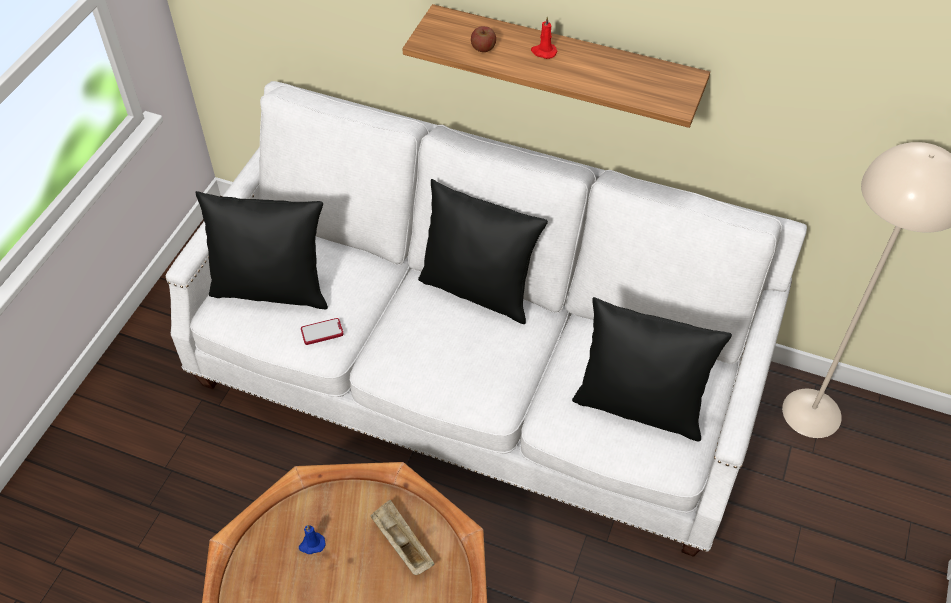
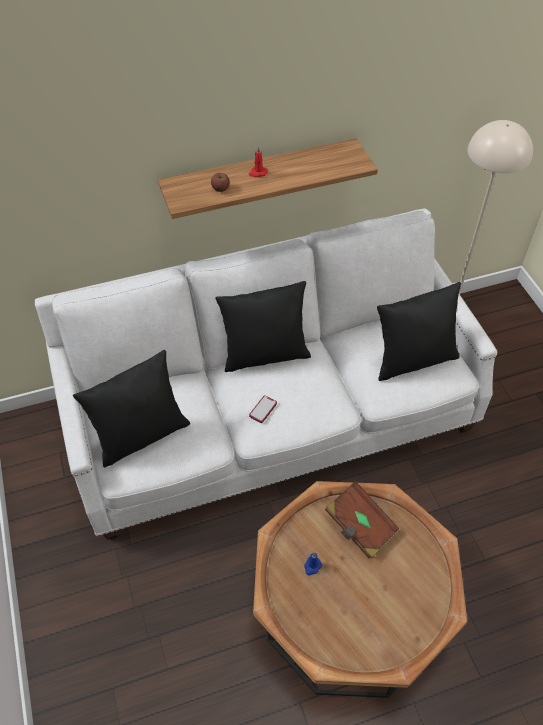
camera: 40 degrees left, 0 degrees up
phone [301,318,344,345] -> phone moved to [249,395,277,423]
beige tray [370,500,435,575] -> brown book [325,481,400,558]

